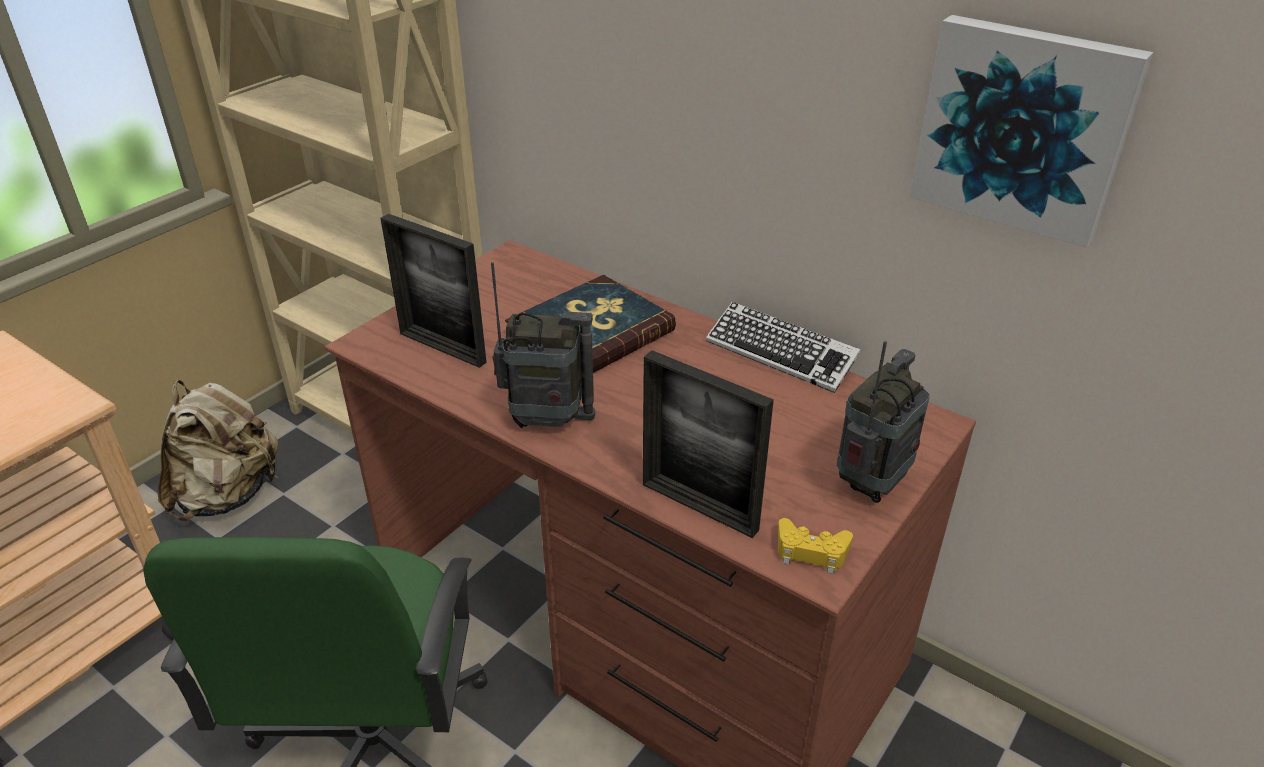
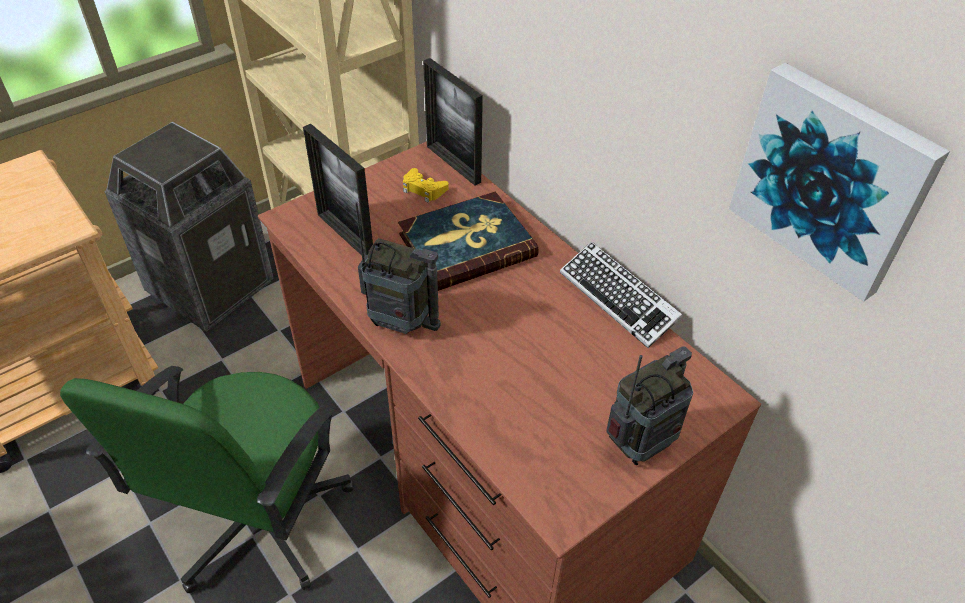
camera: 15 degrees right, 10 degrees up
beige backpack [158,380,278,521] -> trash can [105,122,273,332]
picture frame [643,350,774,538] -> picture frame moved to [423,58,483,185]
yellow game controller [778,518,853,574] -> yellow game controller moved to [403,168,449,202]

